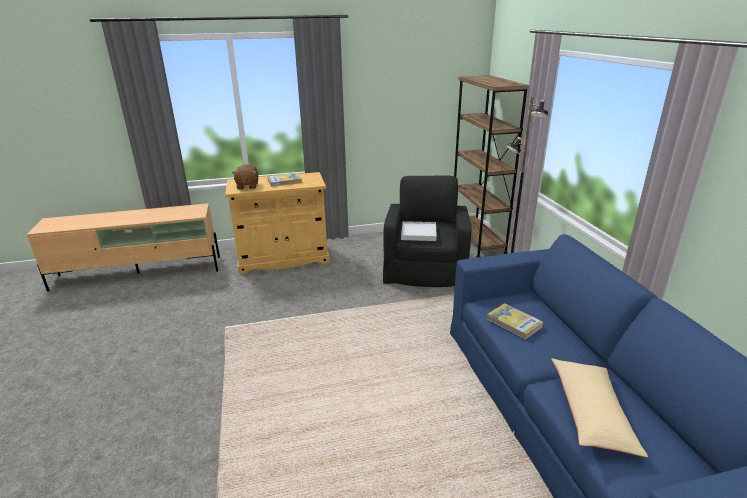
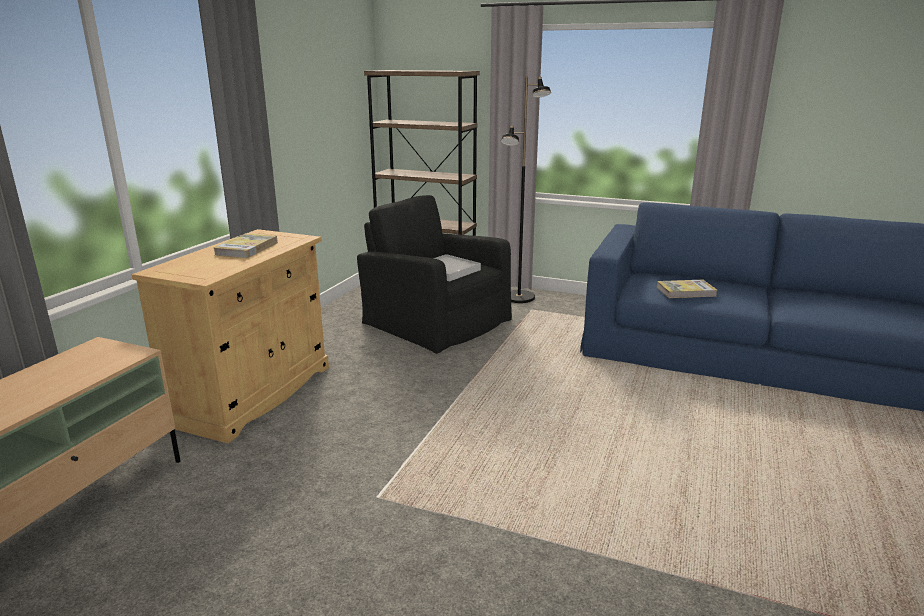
camera: 55 degrees left, 5 degrees down
brown plush toy [232,164,258,190] -> none
beige pillow [551,358,648,457] -> none

